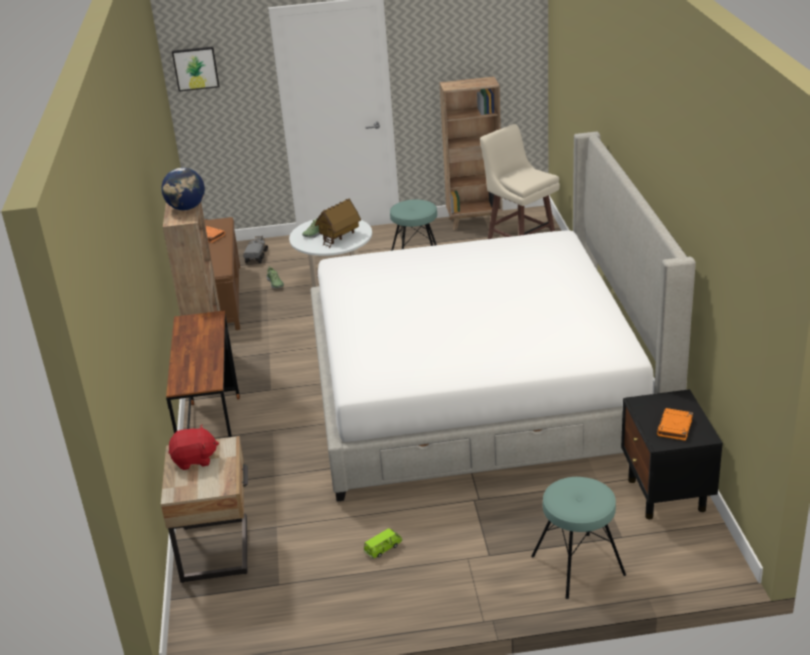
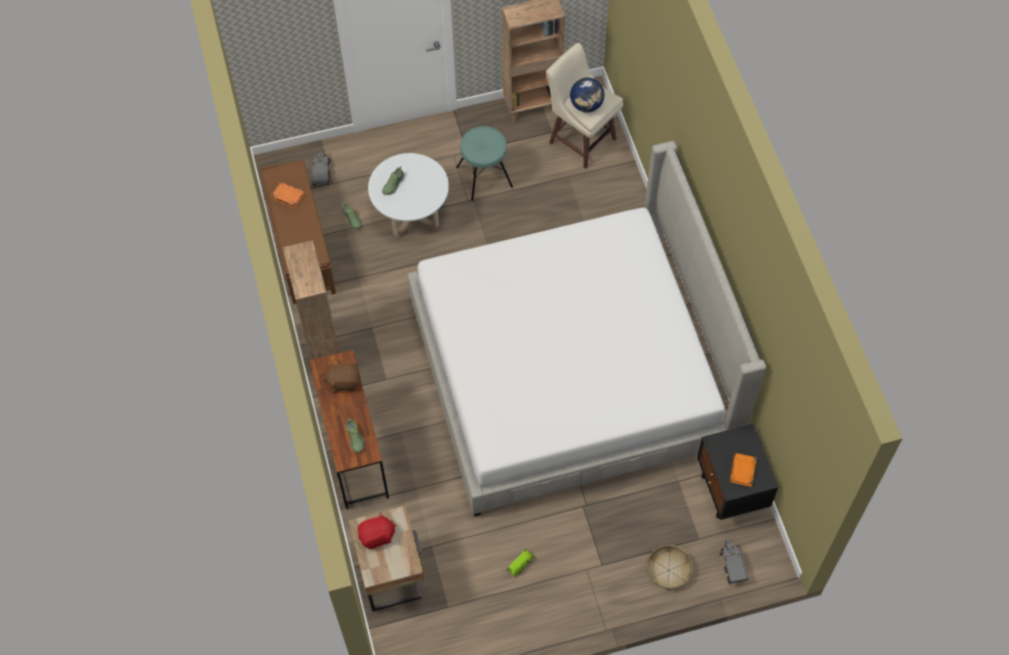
camera: 10 degrees left, 30 degrees up
globe [161,168,205,210] -> globe moved to [570,78,604,112]
picture [172,46,219,92] -> none
toy house [315,198,361,248] -> none
turquoise stool [531,477,626,599] -> basket [647,545,693,590]
none -> brown plush toy [323,361,361,392]
none -> shoe [345,417,365,453]
none -> toy truck [720,538,749,584]

